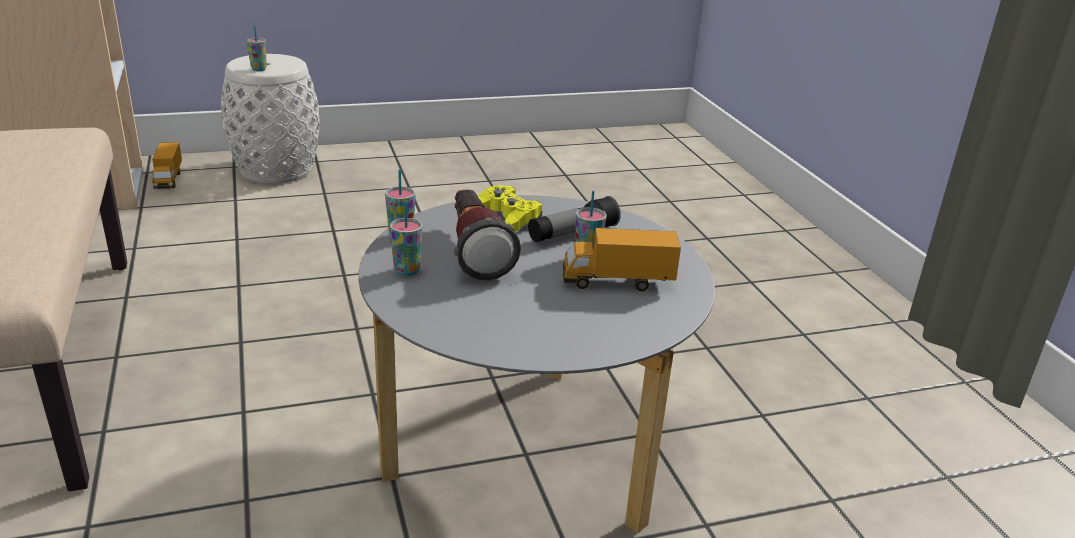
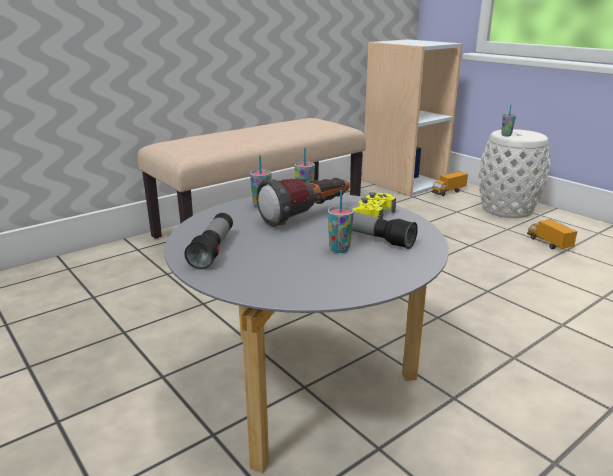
camera: 70 degrees right, 5 degrees down
toy truck [563,228,681,291] -> toy truck moved to [527,219,577,249]
none -> flashlight [184,213,233,270]

